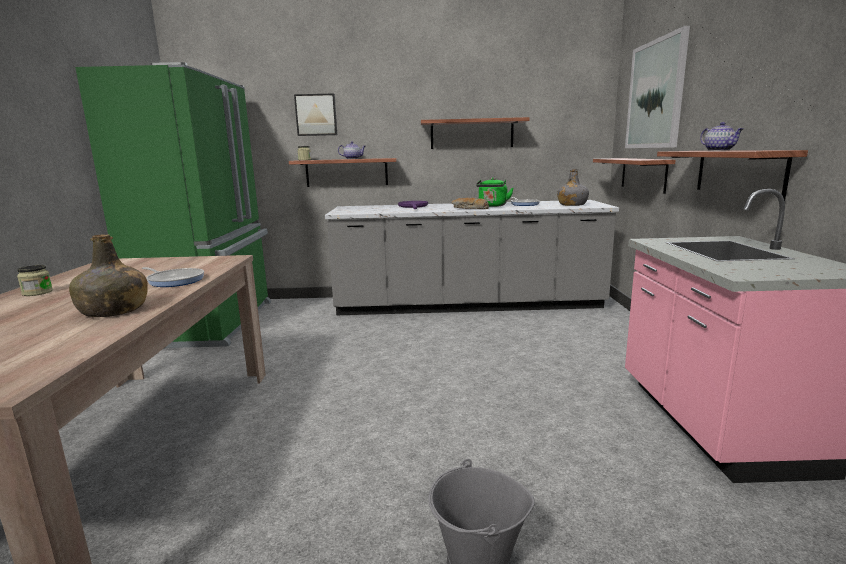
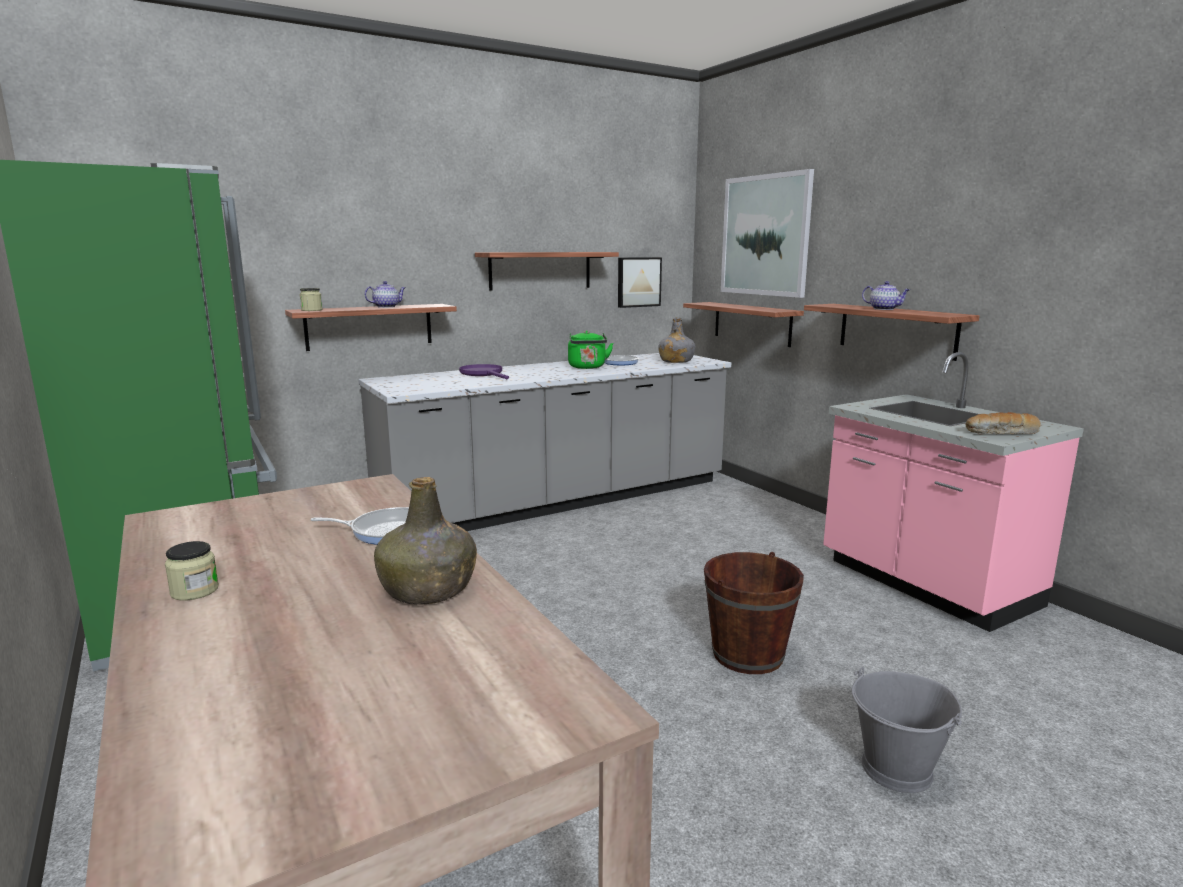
camera: 30 degrees left, 0 degrees up
picture [294,93,337,136] -> picture moved to [618,257,662,308]
bread [452,198,489,209] -> bread moved to [966,412,1041,434]
none -> brown bucket [704,552,804,674]

